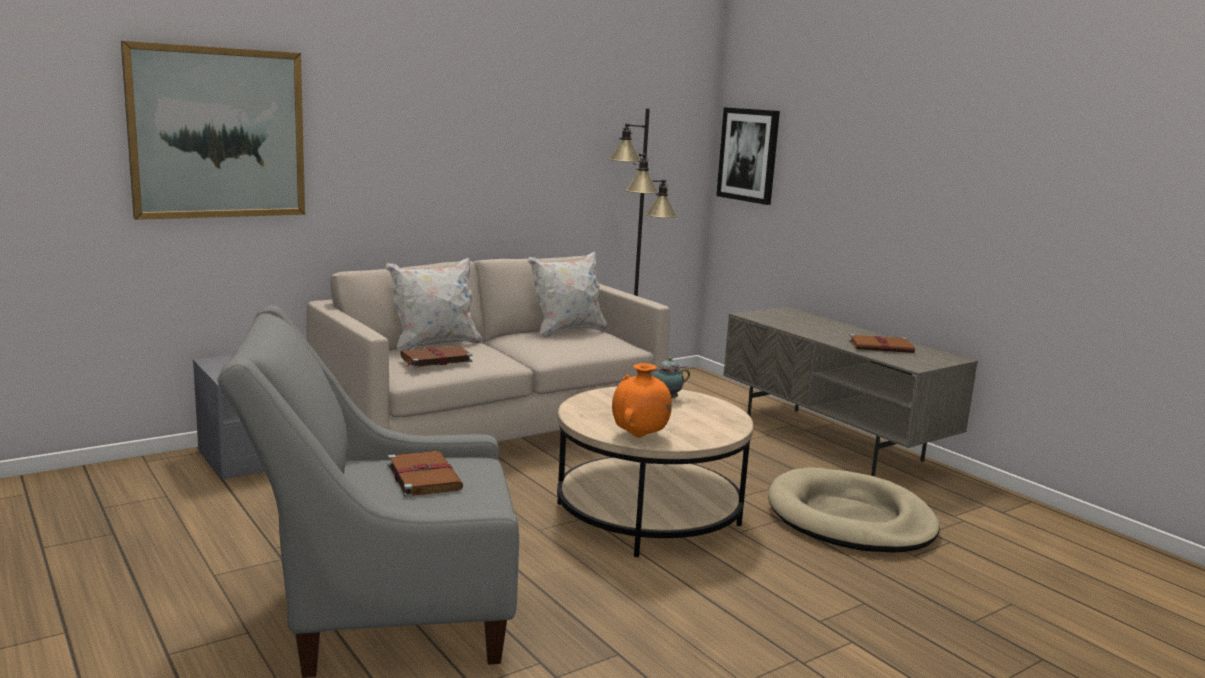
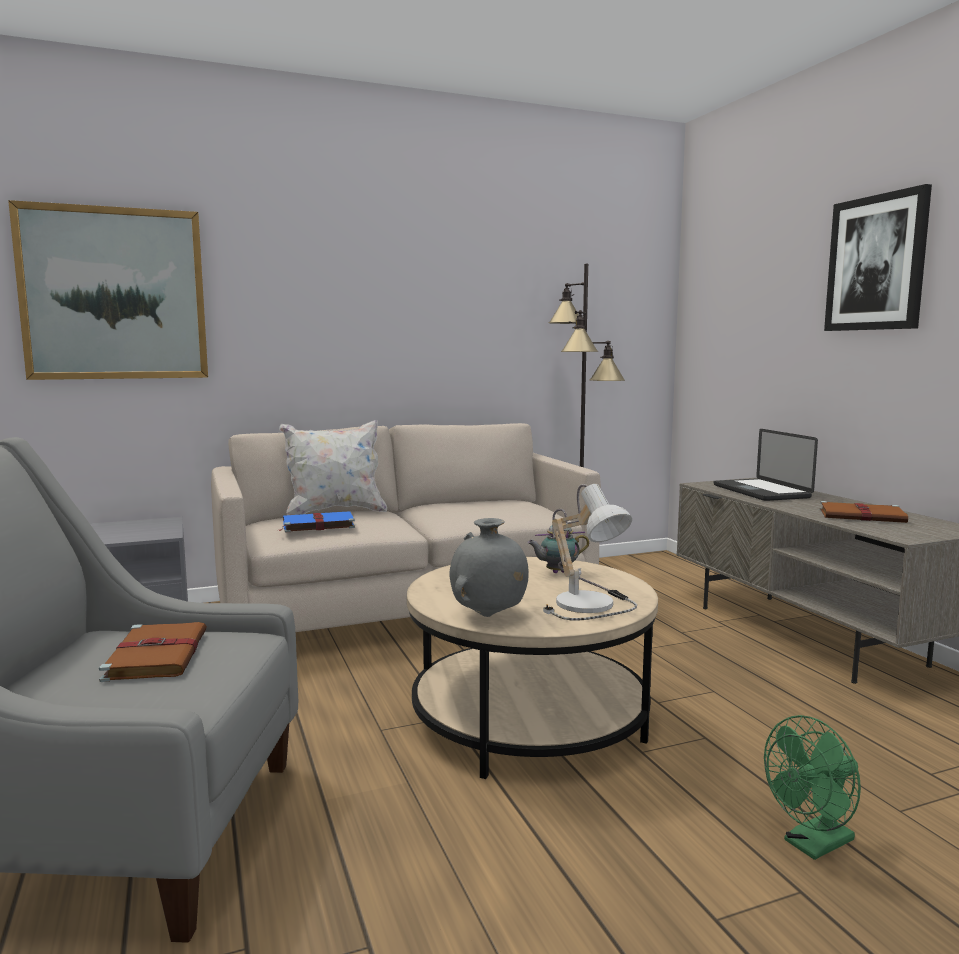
camera: 15 degrees right, 5 degrees down
brown book [400,346,472,368] -> blue book [279,511,355,532]
white pillow [528,252,608,338] -> none
orange vase [612,363,672,438] -> grey vase [449,518,528,617]
picture [716,107,780,205] -> picture moved to [824,184,932,331]
beige dog bed [768,467,940,552] -> none
none -> table lamp [543,484,637,621]
none -> laptop [714,429,818,501]
none -> green fan [764,715,861,860]

